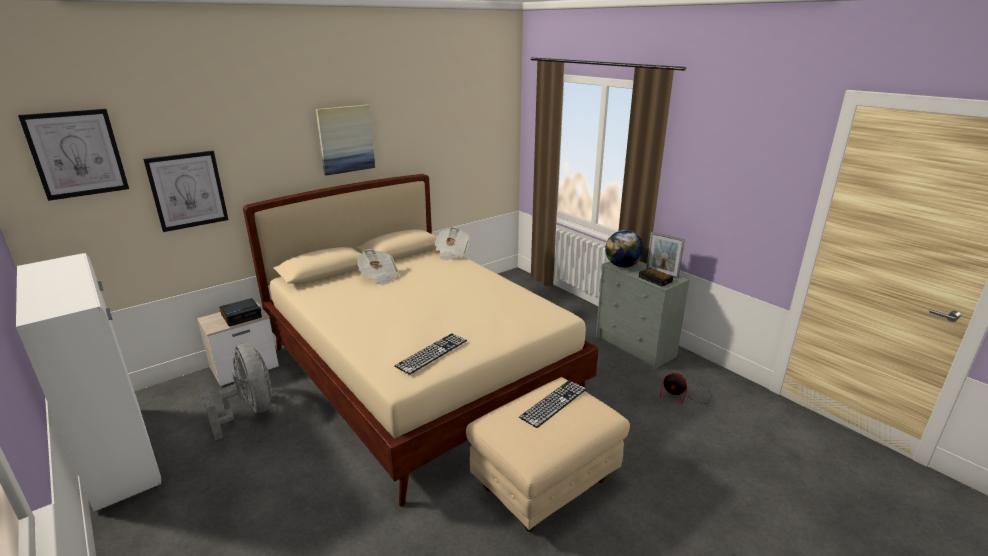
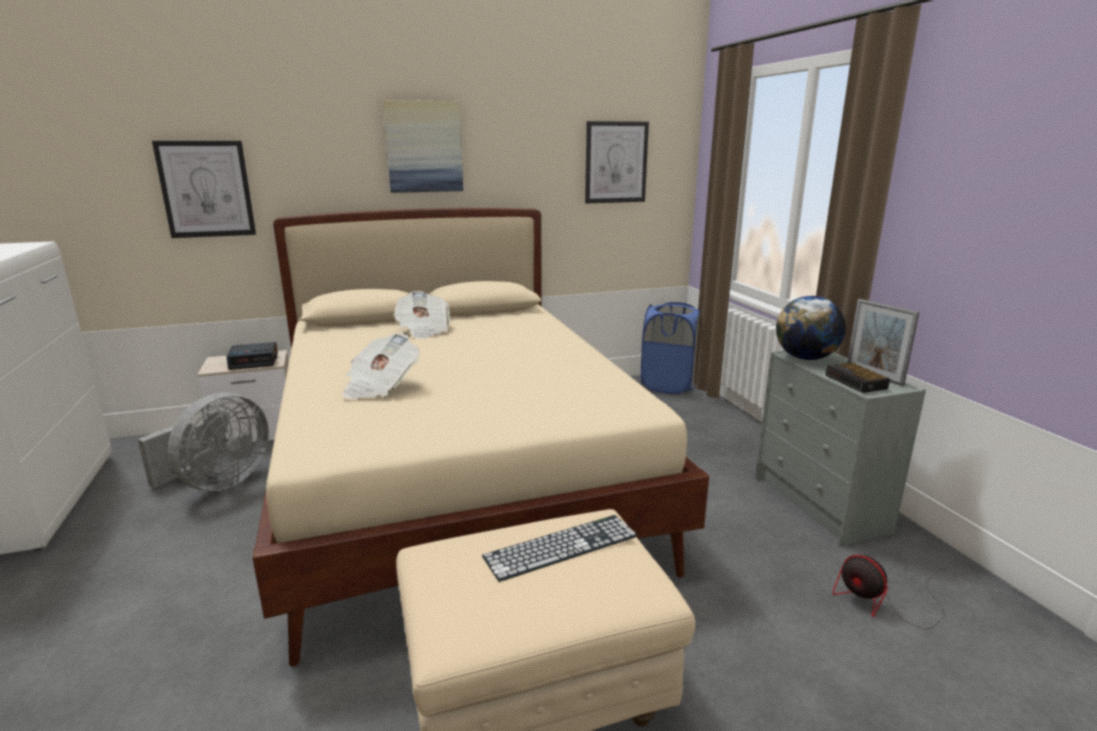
camera: 20 degrees right, 5 degrees down
picture [18,109,129,201] -> picture moved to [585,121,649,203]
grey fan [200,343,272,440] -> grey fan turned 45 degrees clockwise [137,392,269,491]
keyboard [394,333,467,375] -> none
newspaper [434,227,470,260] -> newspaper moved to [342,333,420,399]
none -> blue laundry basket [641,302,701,394]

